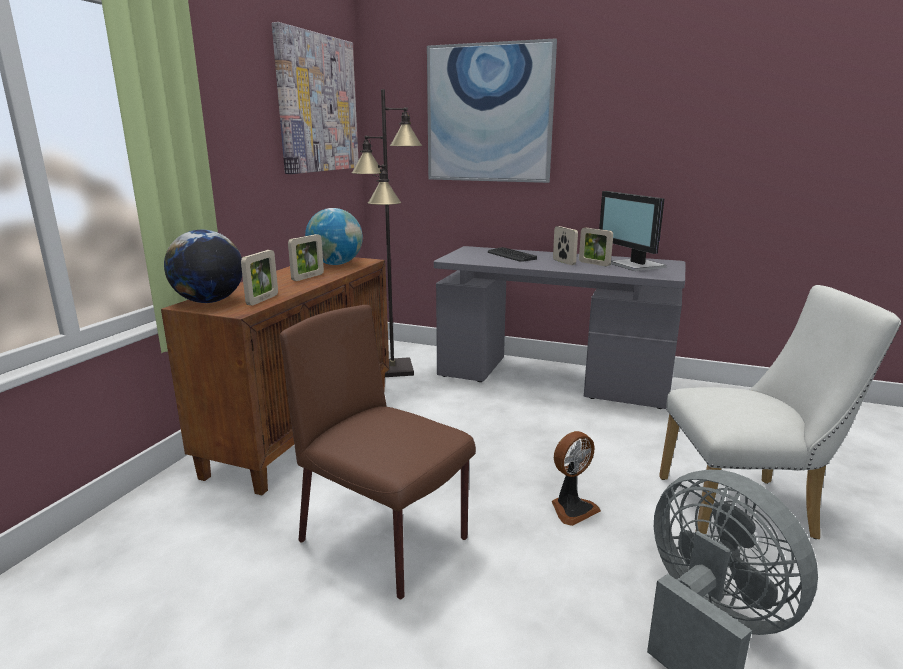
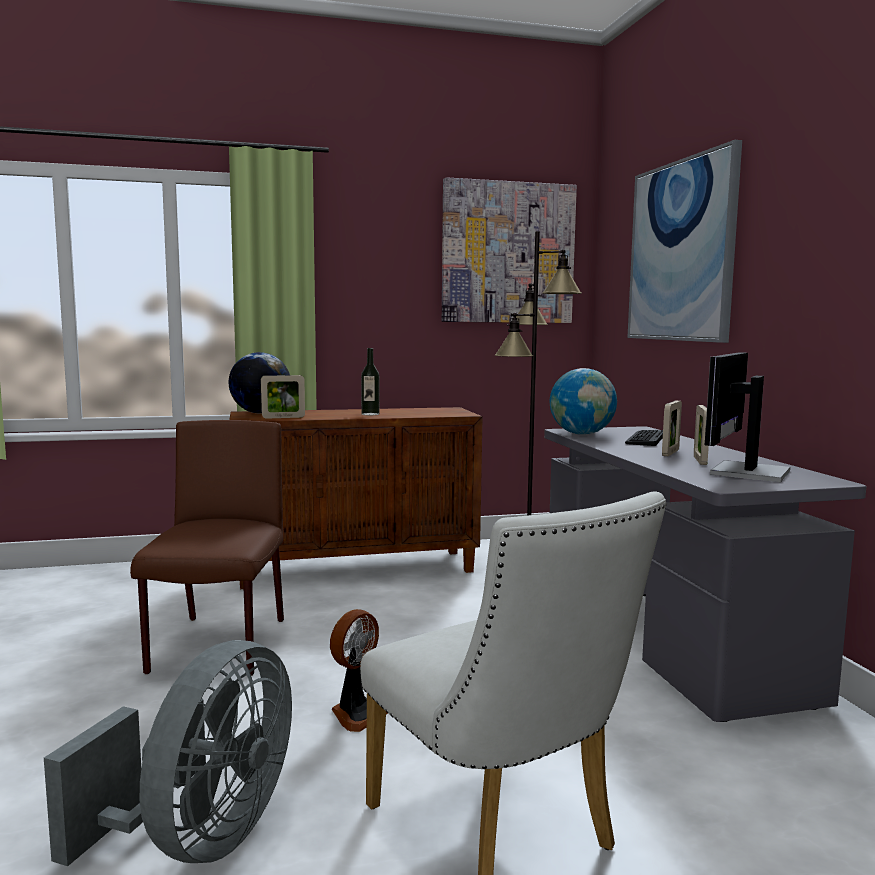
camera: 55 degrees right, 10 degrees down
picture frame [288,234,324,281] -> bottle [361,348,380,415]
globe [305,208,363,265] -> globe moved to [550,368,617,435]
fan [552,431,601,526] -> fan turned 75 degrees counterclockwise [330,609,388,732]

